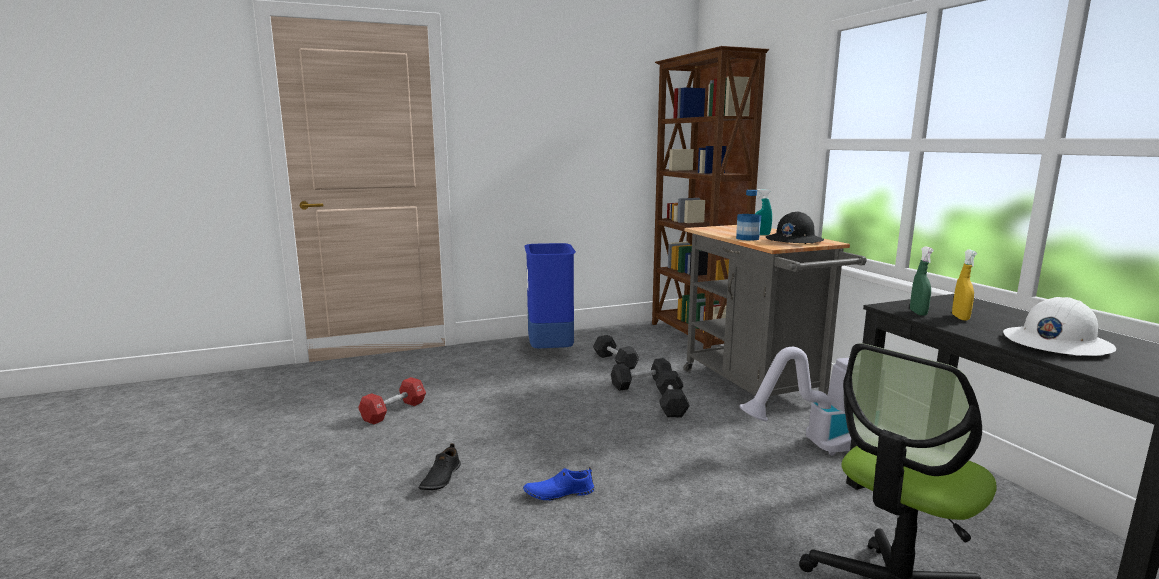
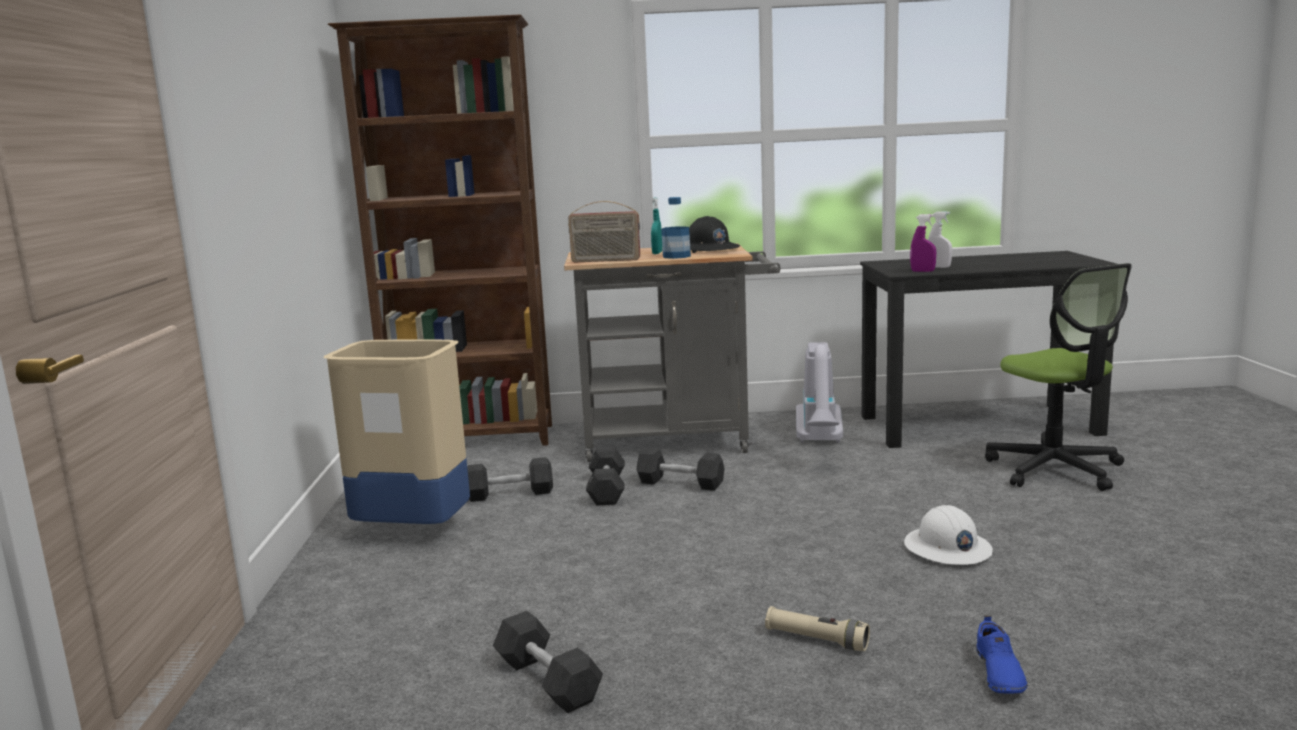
camera: 70 degrees left, 0 degrees up
red dumbbell [358,377,426,424] -> black dumbbell [493,611,603,713]
black shoe [419,444,461,490] -> beige flashlight [765,606,870,651]
blue shoe [523,467,594,500] -> blue shoe moved to [976,616,1028,694]
blue trash can [524,243,576,348] -> beige trash can [323,340,470,524]
green spray bottle [910,246,934,316] -> purple spray bottle [910,214,936,272]
yellow spray bottle [952,249,977,321] -> white spray bottle [928,211,952,268]
white hard hat [1003,297,1116,356] -> white hard hat moved to [904,505,993,565]
none -> radio [568,201,640,262]

